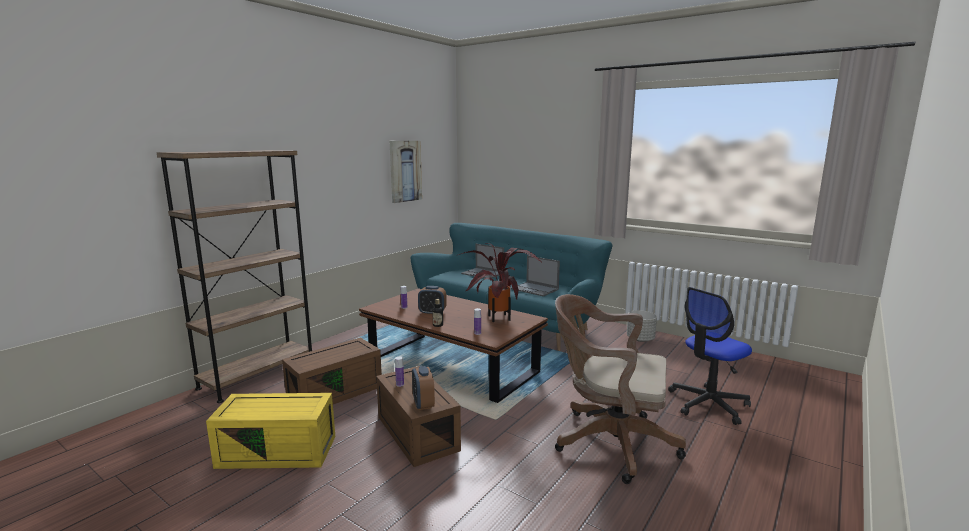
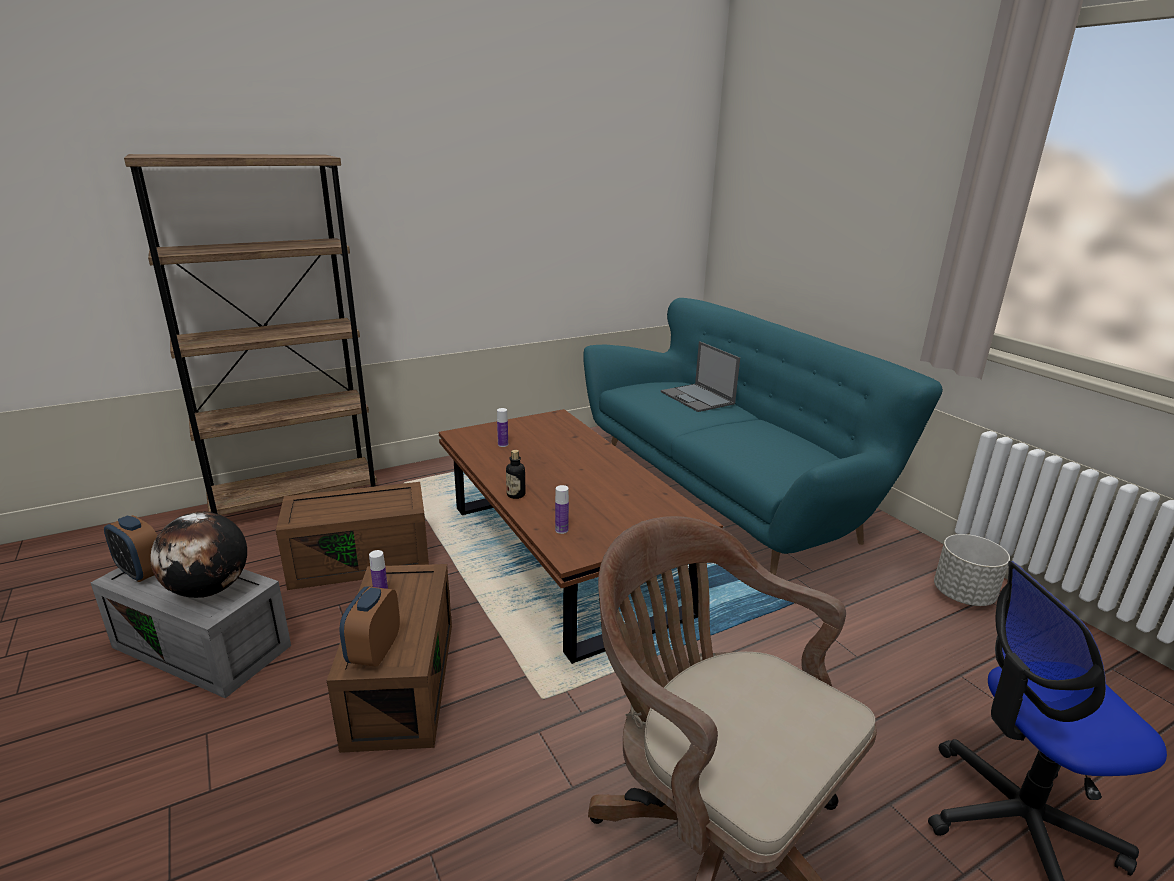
camera: 25 degrees right, 10 degrees up
yellow storage box [206,393,335,469] -> grey storage box [91,568,291,698]
picture [390,141,422,203] -> none
alarm clock [418,286,447,315] -> alarm clock moved to [104,515,158,582]
potted plant [458,243,541,322] -> none
laptop [511,255,560,297] -> none
none -> globe [150,512,247,598]

